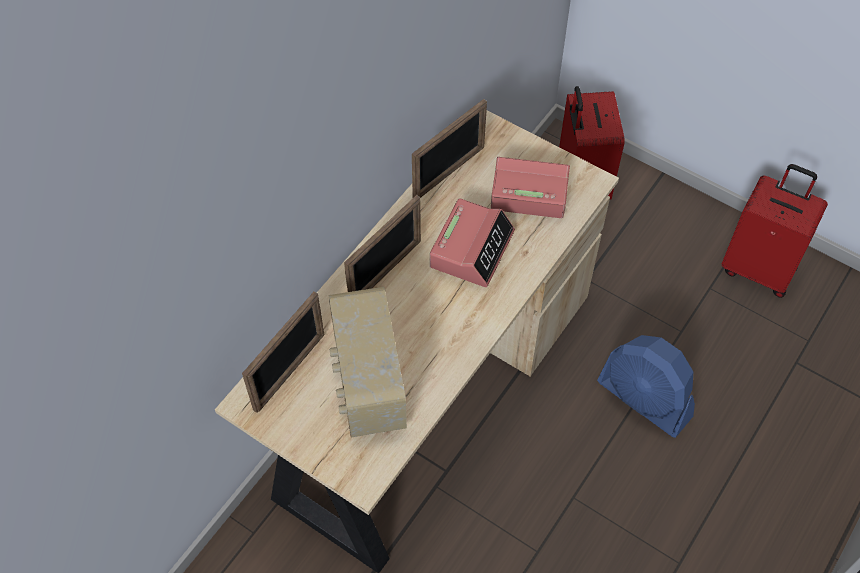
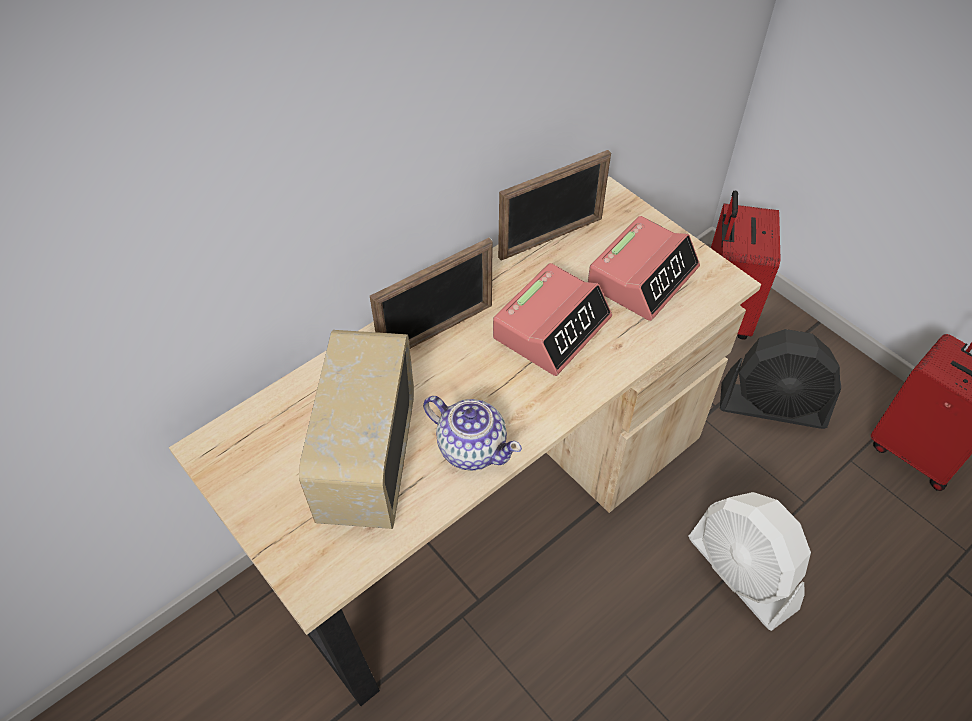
camera: 15 degrees right, 5 degrees down
picture frame [242,291,324,413] -> none
alarm clock [491,157,570,218] -> alarm clock turned 105 degrees clockwise [588,216,700,321]
blue fan [597,335,695,438] -> white fan [689,492,811,631]
none -> teapot [423,396,522,471]
none -> black fan [720,329,841,429]

